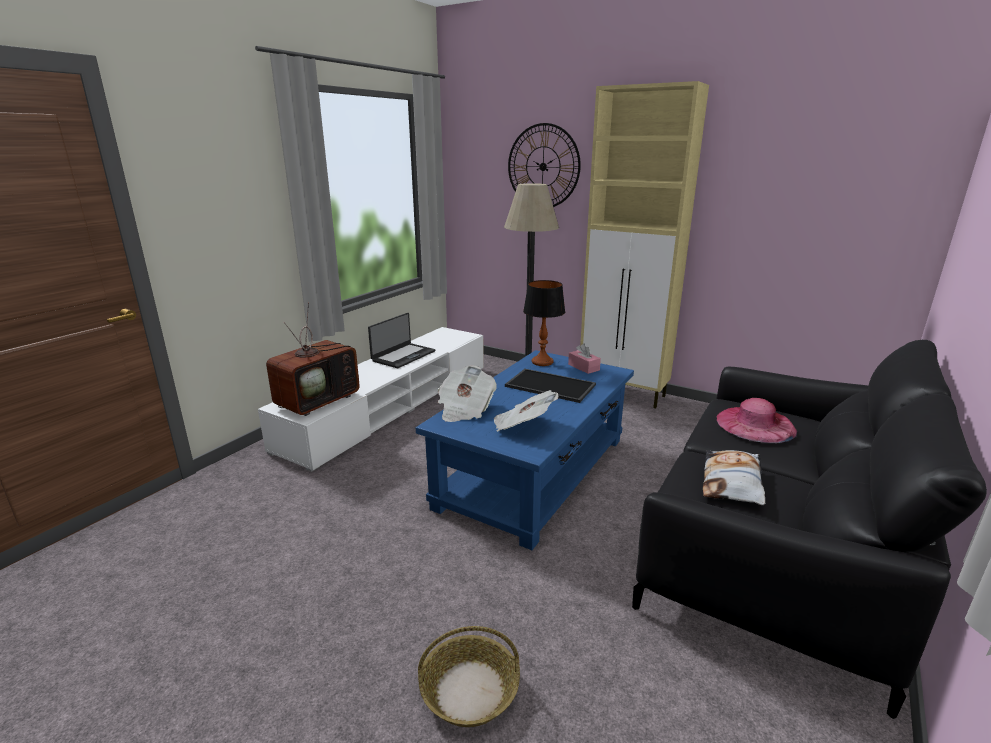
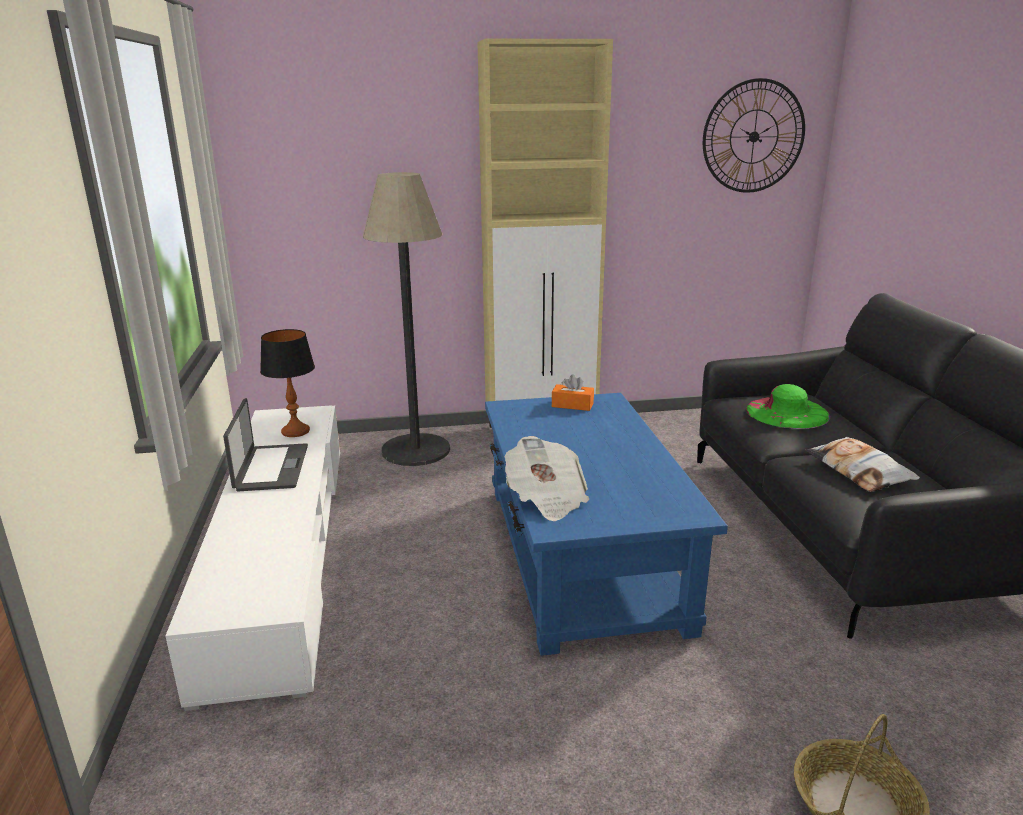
camera: 40 degrees left, 0 degrees up
television [266,302,360,416] -> none
newspaper [494,390,558,432] -> none
tray [505,369,596,403] -> none
wall clock [508,123,581,207] -> wall clock moved to [703,78,805,193]
table lamp [523,280,565,366] -> table lamp moved to [260,329,315,437]
pink tissue box [568,343,601,374] -> orange tissue box [552,375,594,411]
pink hat [717,398,797,443] -> green hat [746,384,830,429]

